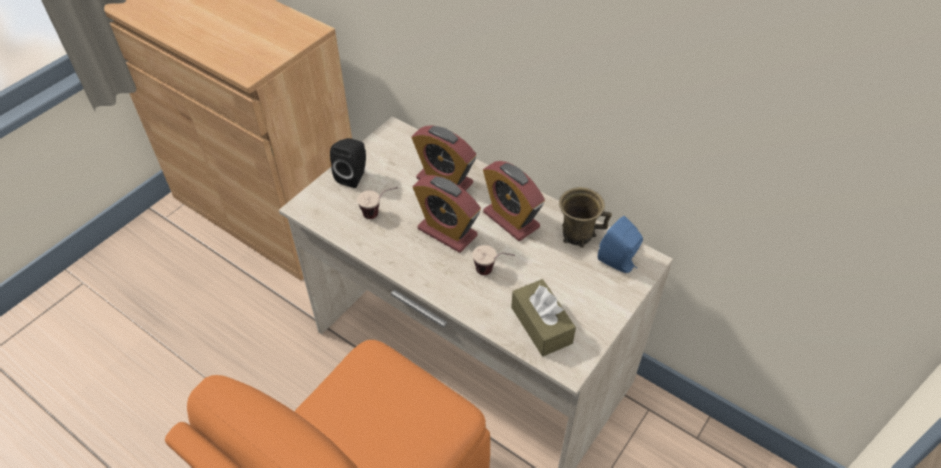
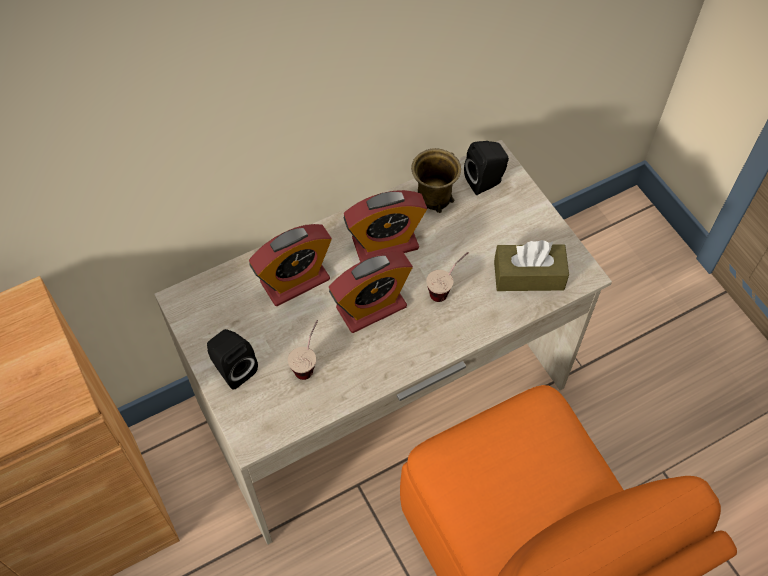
camera: 65 degrees left, 10 degrees up
blue speaker [598,216,643,273] -> black speaker [464,141,509,195]

